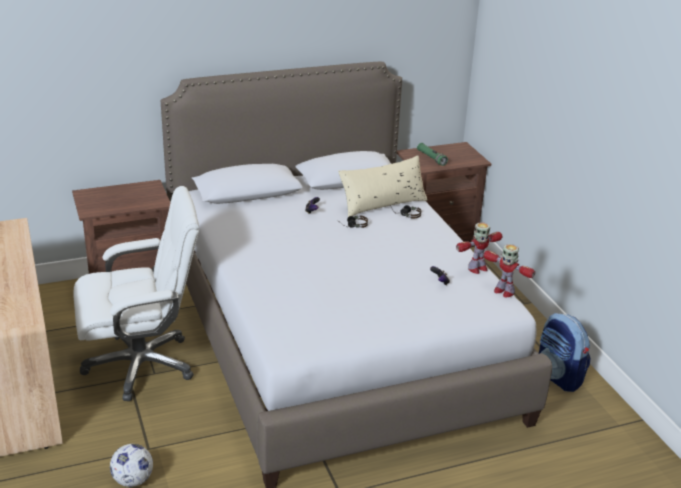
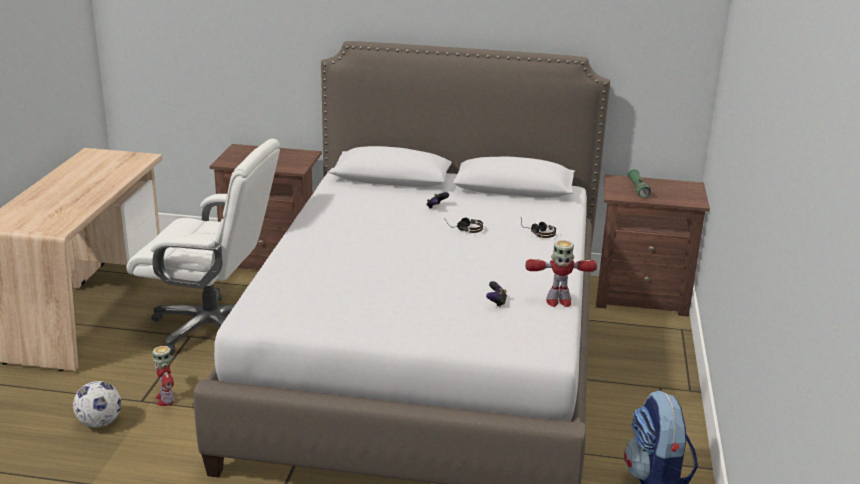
camera: 30 degrees right, 5 degrees down
beige pillow [338,155,428,217] -> none
toy robot [483,244,535,297] -> toy robot moved to [152,346,174,406]

